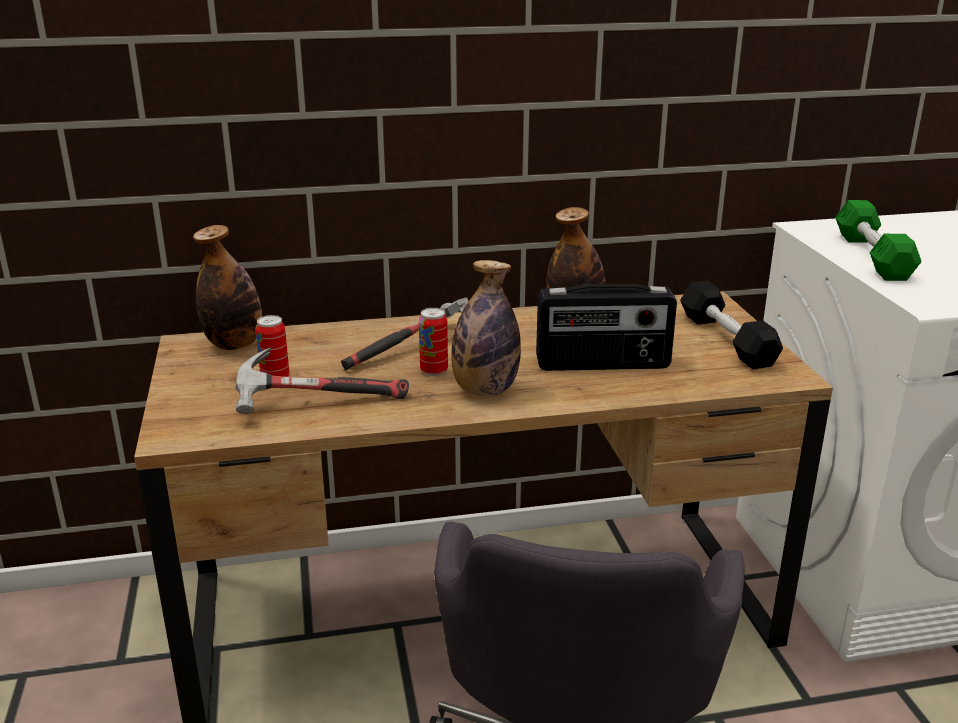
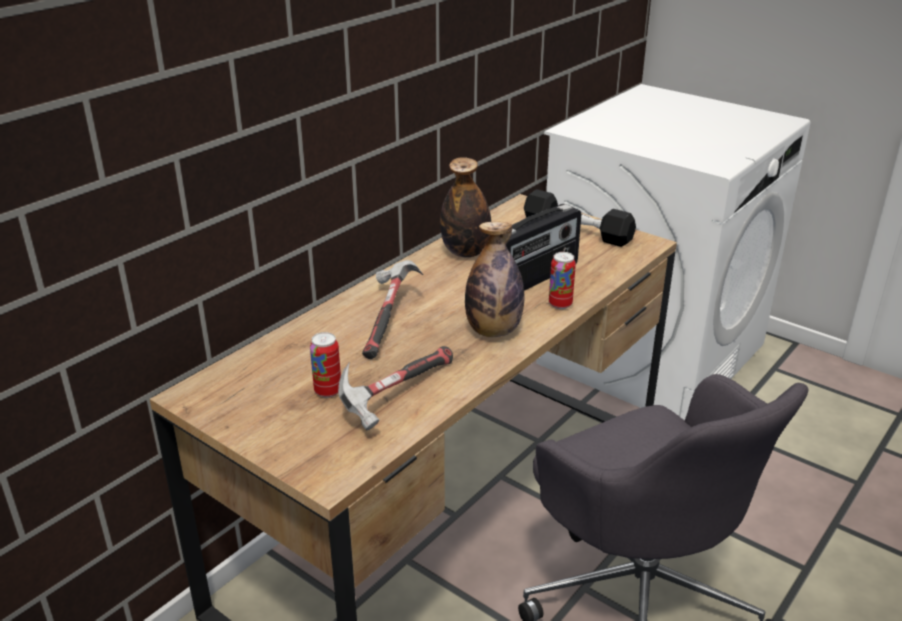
camera: 40 degrees left, 5 degrees up
bottle [193,225,262,350] -> none
can [419,308,448,376] -> can moved to [549,252,576,309]
green dumbbell [835,200,922,281] -> none

